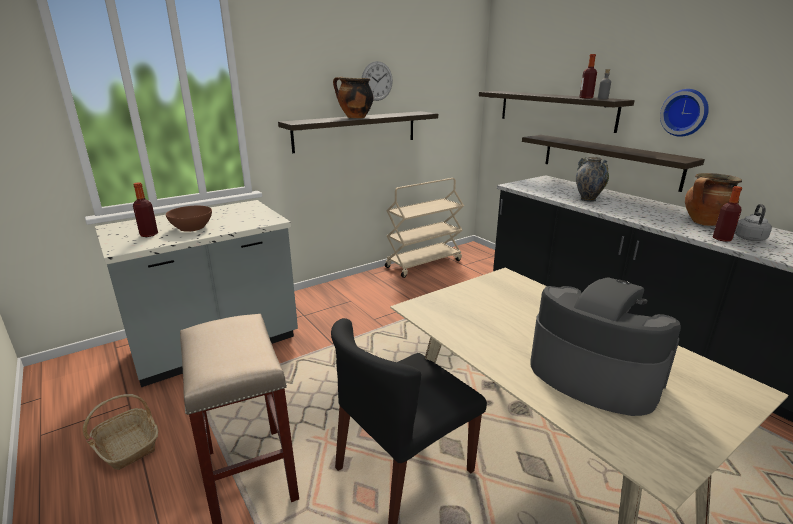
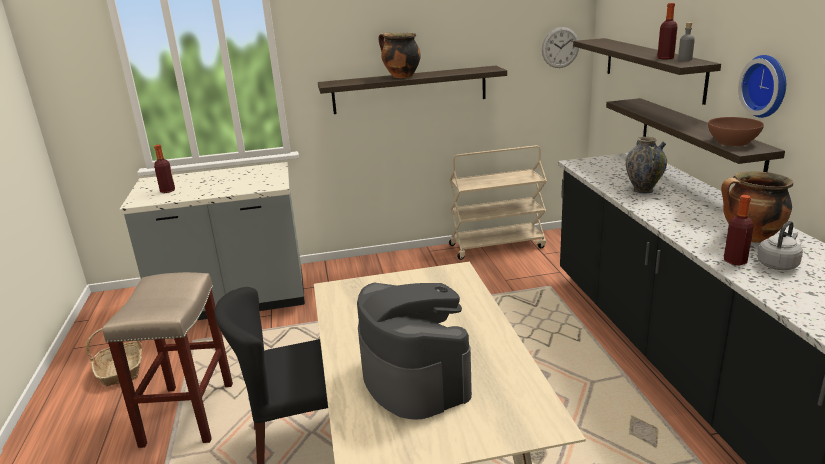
camera: 25 degrees right, 0 degrees up
brown bowl [166,206,212,232] -> brown bowl moved to [708,117,764,146]
wall clock [362,61,393,101] -> wall clock moved to [542,27,579,68]

